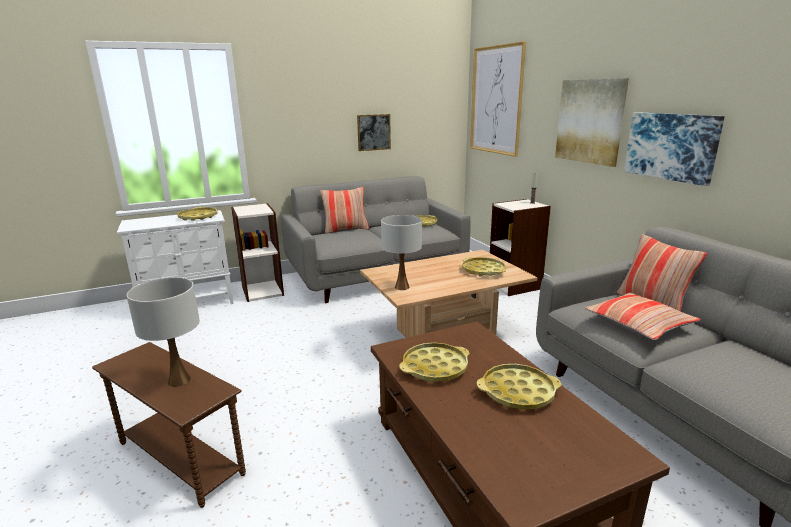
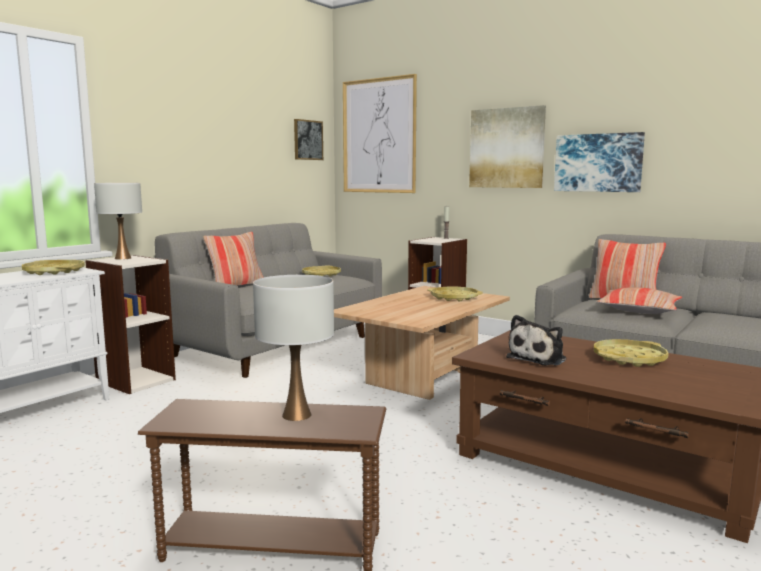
camera: 30 degrees left, 10 degrees down
picture [357,114,391,151] -> picture moved to [294,119,323,160]
white table lamp [381,215,422,290] -> white table lamp moved to [94,183,142,260]
yellow tray [399,343,469,382] -> plush toy [506,315,567,366]

